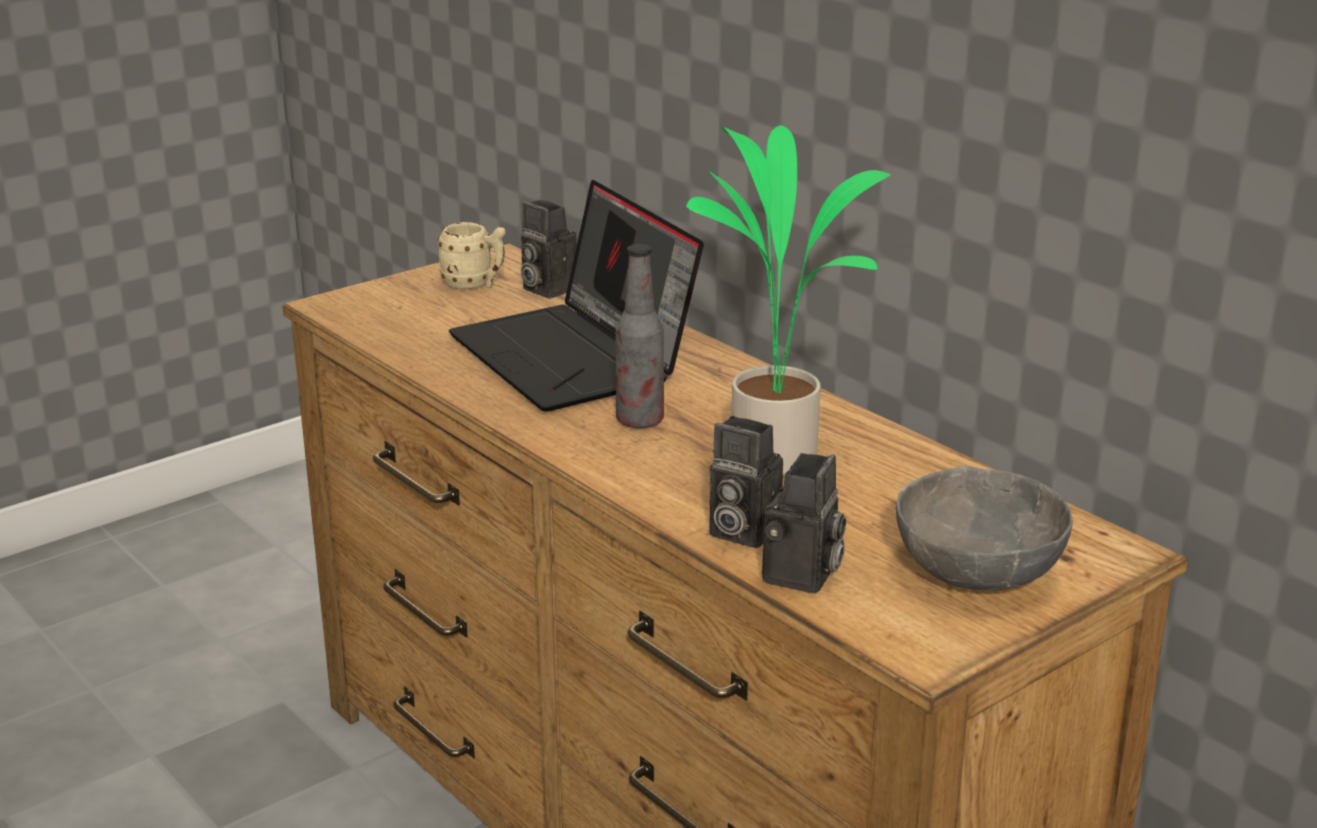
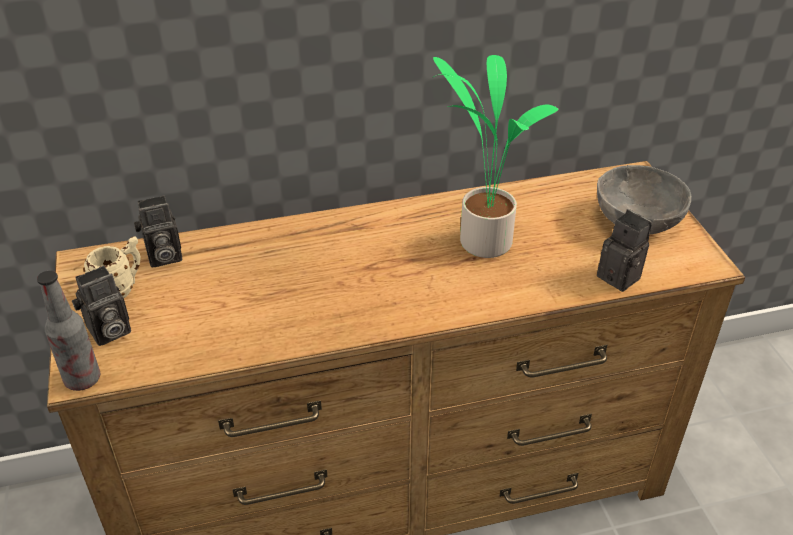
camera: 65 degrees left, 15 degrees up
laptop [449,180,704,412] -> none
bottle [616,244,664,429] -> bottle moved to [37,270,100,391]
camera [709,416,783,548] -> camera moved to [72,266,131,346]

